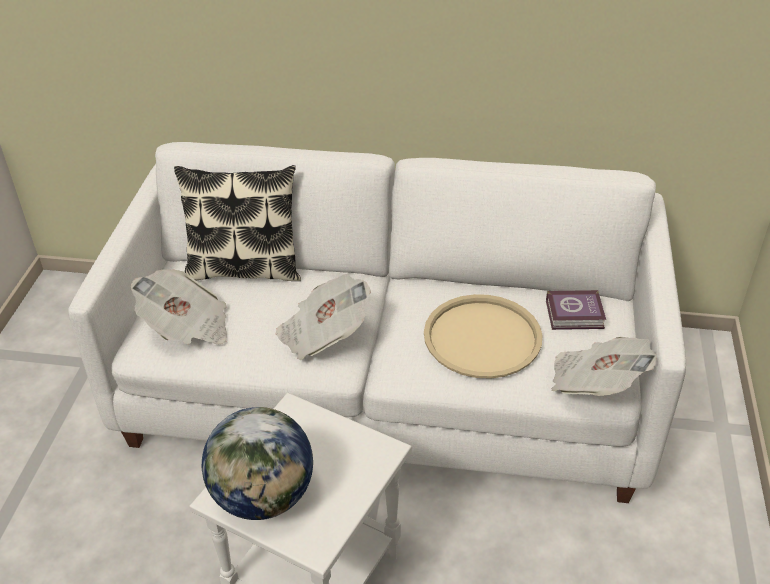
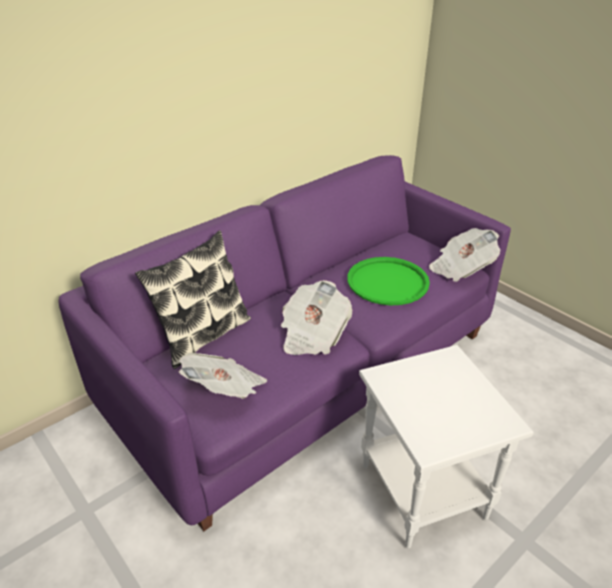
camera: 50 degrees left, 5 degrees down
white sofa [68,142,686,503] -> purple sofa [58,155,511,531]
globe [202,407,313,520] -> none
beige tray [424,294,543,379] -> green tray [347,257,430,305]
book [546,290,606,330] -> none

